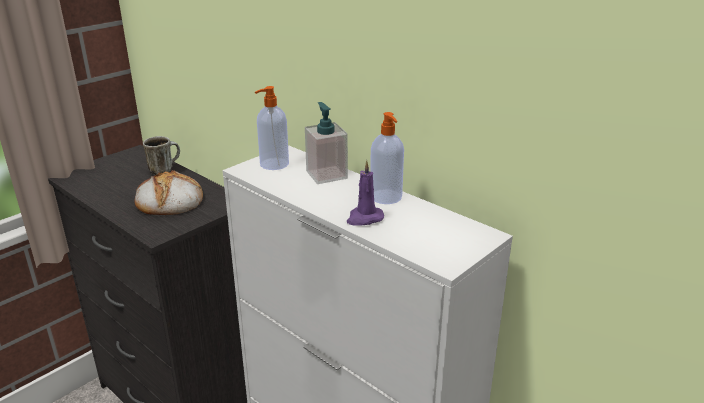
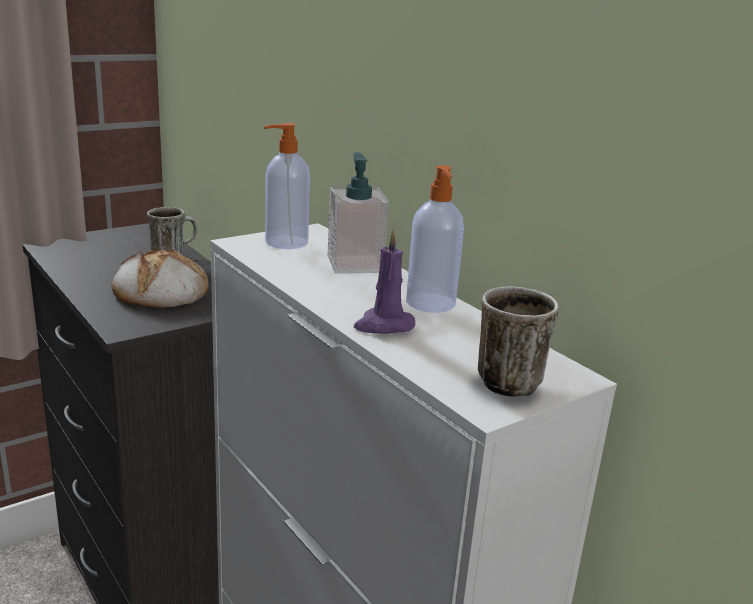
camera: 10 degrees right, 5 degrees down
none -> mug [478,286,559,397]

